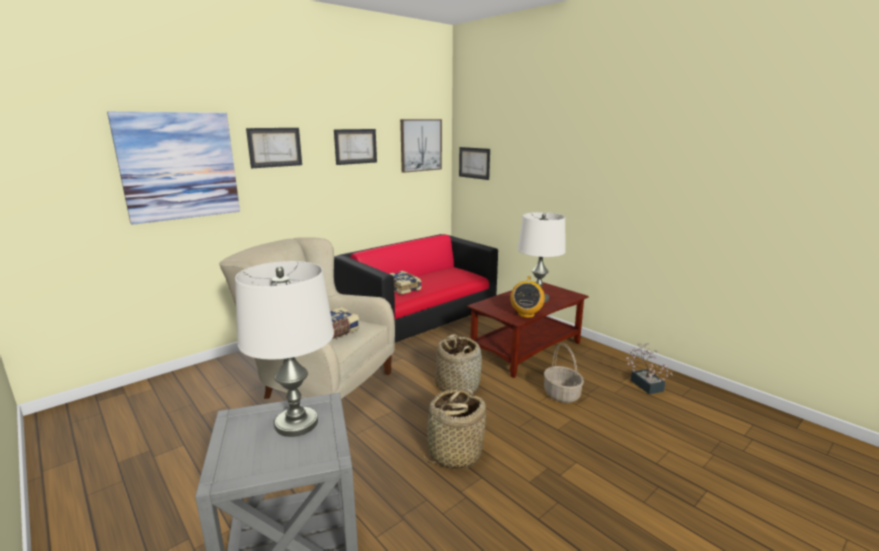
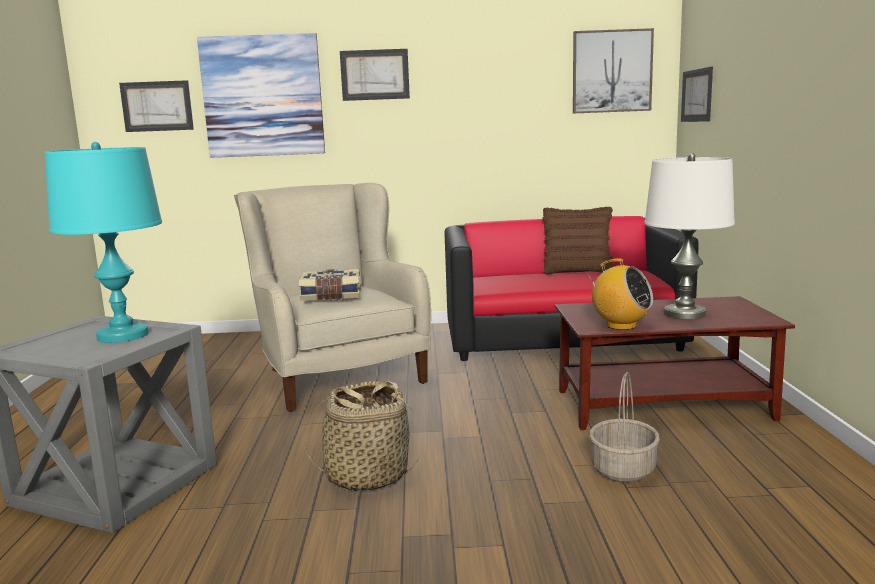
camera: 40 degrees right, 5 degrees down
white table lamp [235,261,334,437] -> turquoise table lamp [45,142,162,343]
picture [334,129,377,165] -> picture moved to [119,80,194,132]
book [390,271,421,295] -> none
basket [435,334,482,394] -> none
radio [510,276,545,318] -> radio turned 105 degrees counterclockwise [588,258,653,330]
potted plant [625,343,673,394] -> none
none -> brown pillow [542,207,614,275]

